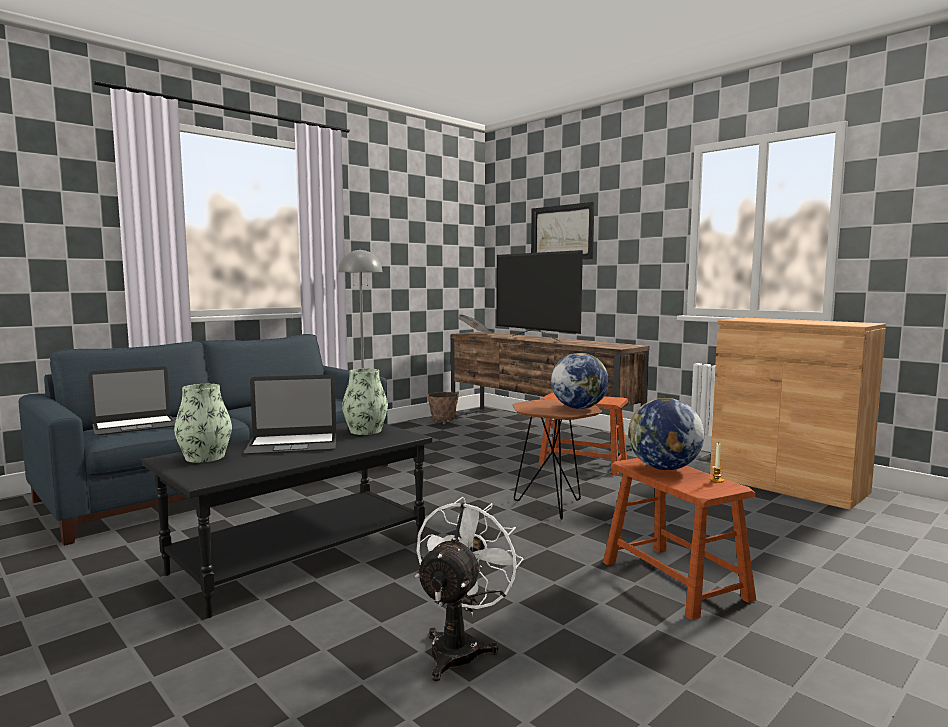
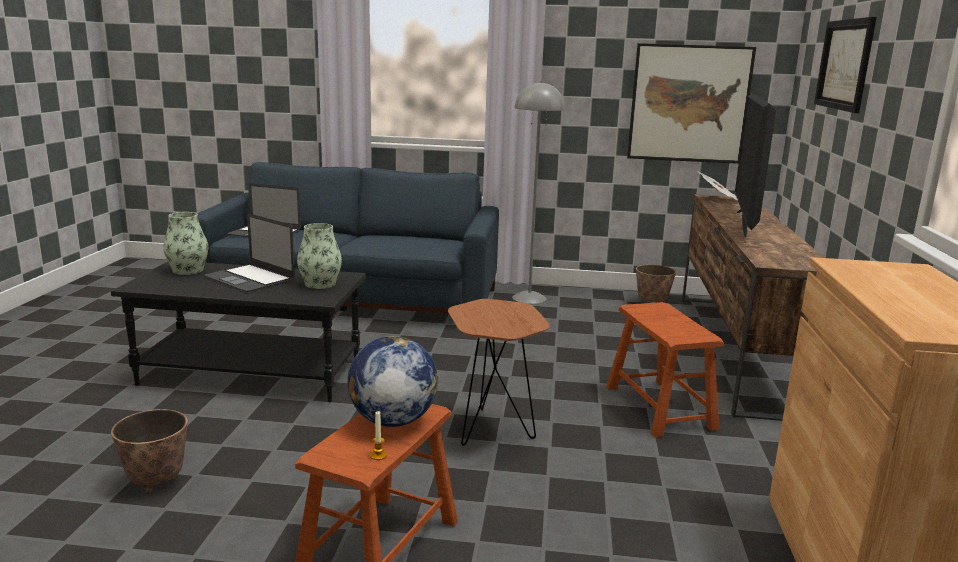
camera: 50 degrees right, 10 degrees up
white fan [415,497,523,681] -> planter [111,409,188,493]
globe [551,353,609,409] -> none
none -> picture [627,43,756,164]

